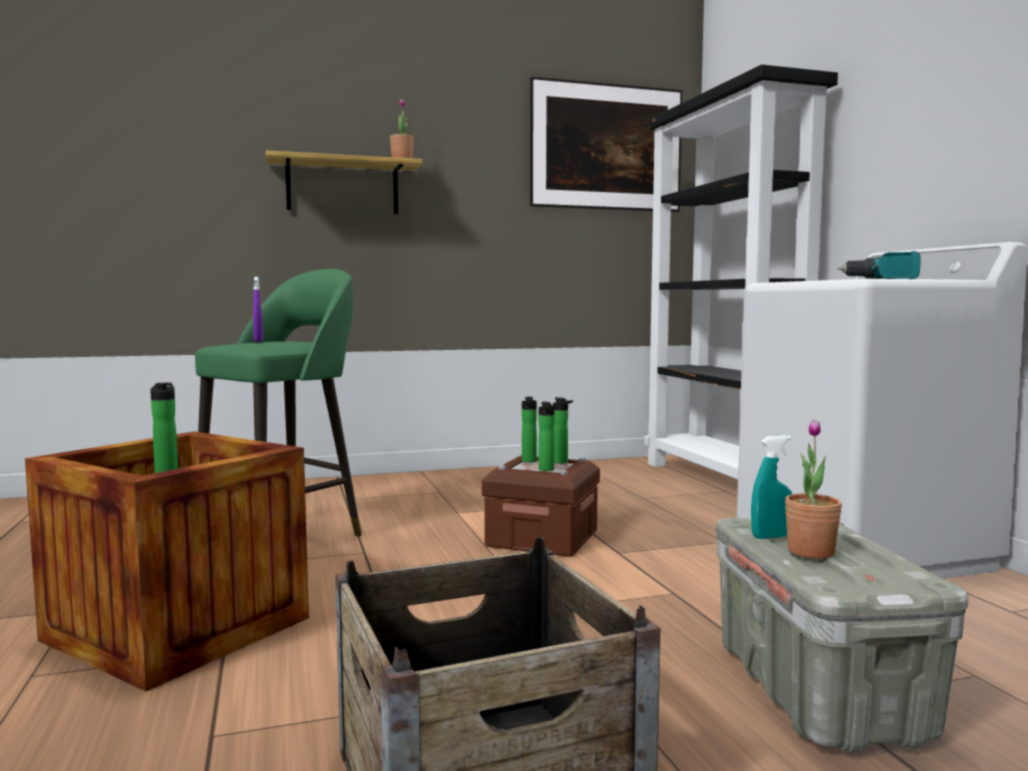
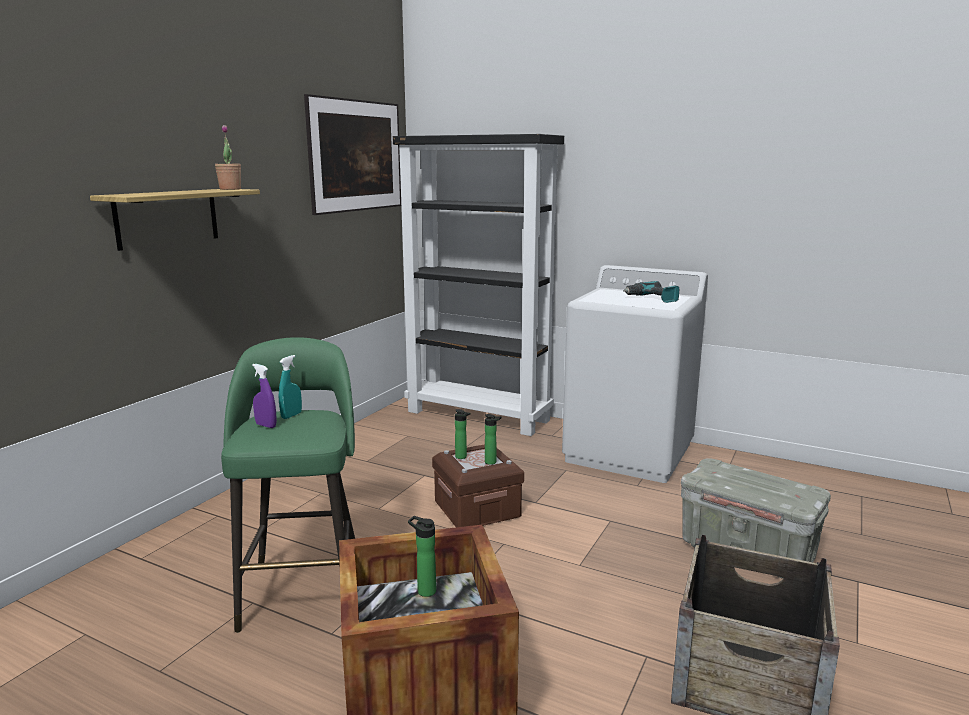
camera: 45 degrees left, 10 degrees up
bottle [553,397,573,464] -> none
turquoise spray bottle [751,435,792,539] -> turquoise spray bottle moved to [279,355,302,419]
potted plant [785,419,842,558] -> none

